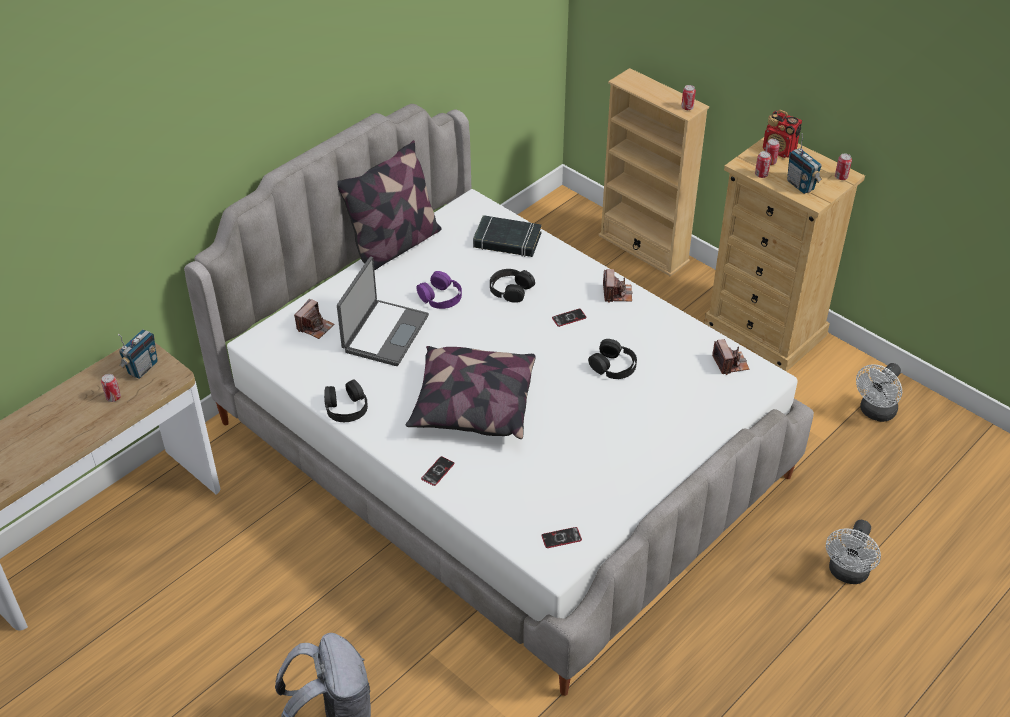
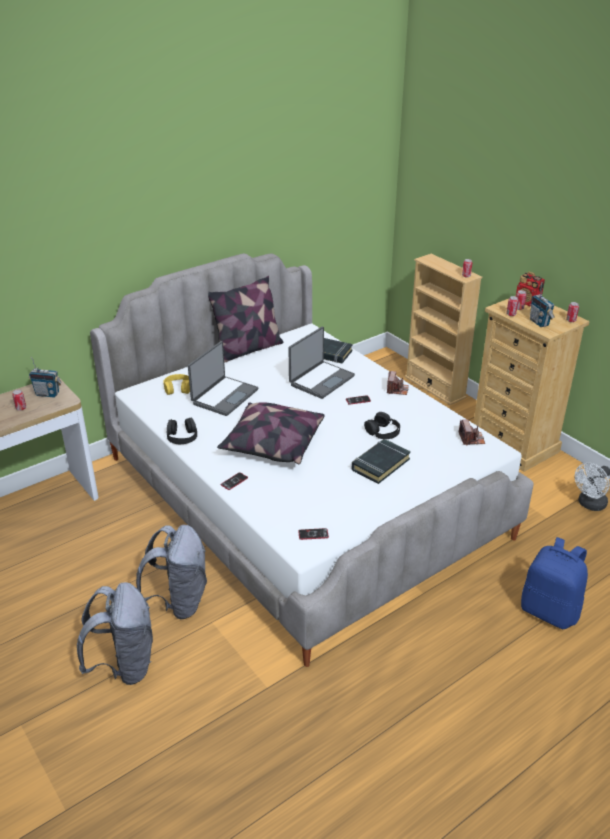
camera: 10 degrees right, 10 degrees down
radio [118,329,158,379] -> radio turned 60 degrees clockwise [29,357,62,398]
camera [294,299,334,339] -> yellow headphones [163,374,190,395]
purple headphones [416,271,462,309] -> none
black headphones [490,269,535,303] -> laptop [289,327,355,399]
white fan [826,520,881,584] -> blue backpack [521,537,588,629]
none -> grey backpack [136,525,207,619]
none -> black book [352,439,411,484]

